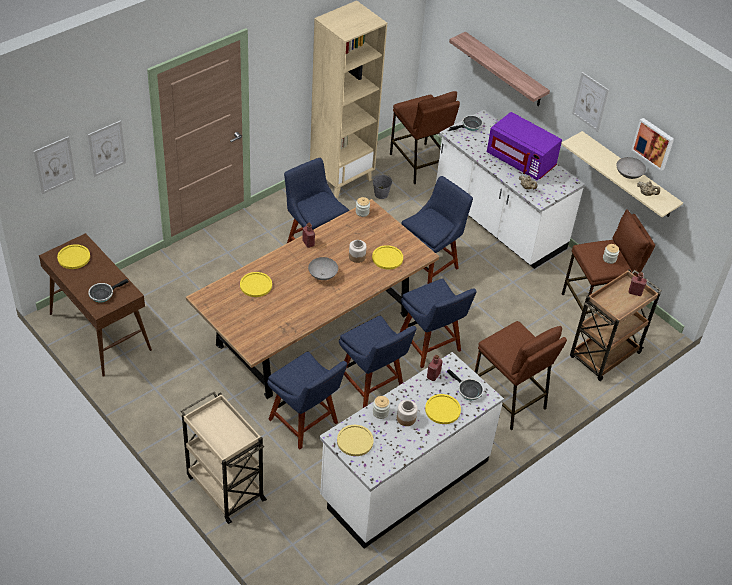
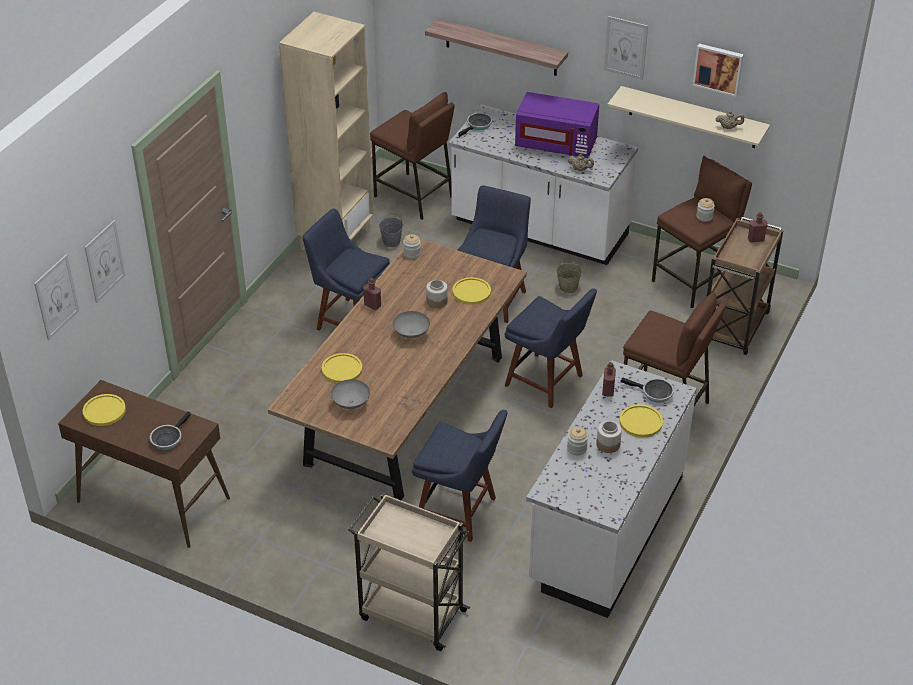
camera: 20 degrees left, 5 degrees down
yellow plate [337,425,374,456] -> none
blue chair [339,315,417,408] -> none
grey bowl [617,157,646,179] -> grey bowl moved to [331,379,370,409]
none -> beige bucket [556,258,582,293]

